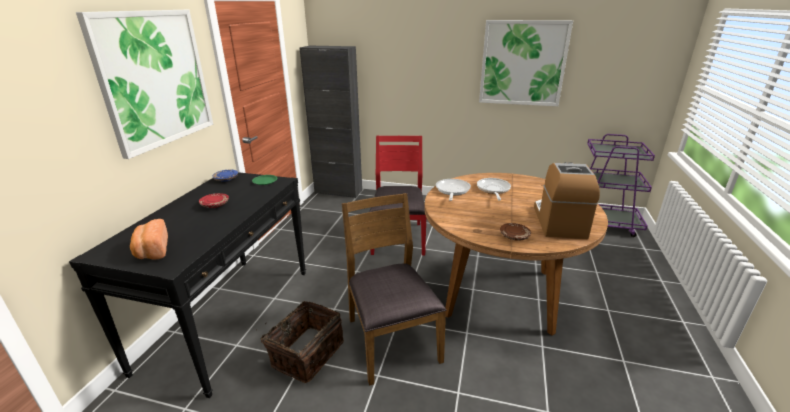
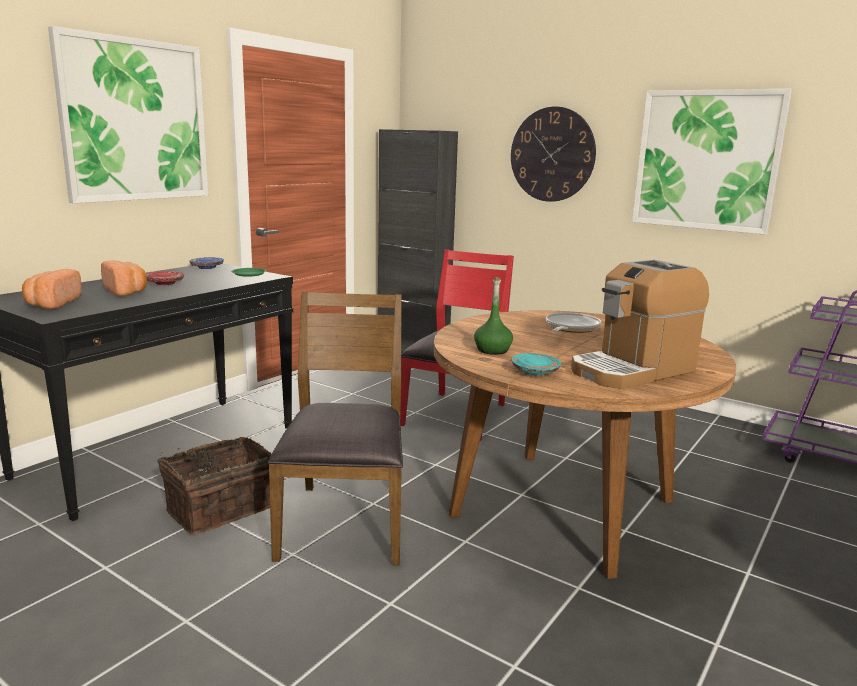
camera: 20 degrees right, 10 degrees down
frying pan [436,179,471,201] -> none
brown plate [500,223,531,241] -> turquoise plate [512,353,561,376]
coffee machine [534,162,600,239] -> coffee machine turned 150 degrees counterclockwise [571,260,709,389]
none -> bread [101,260,147,296]
none -> green bottle [474,277,513,355]
none -> wall clock [511,106,596,202]

